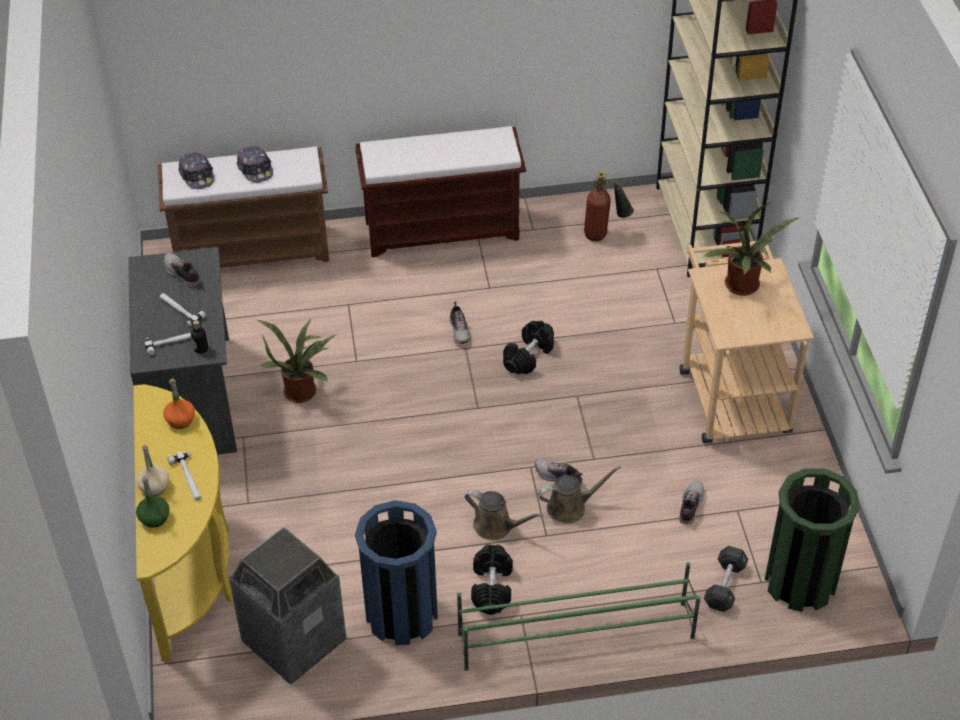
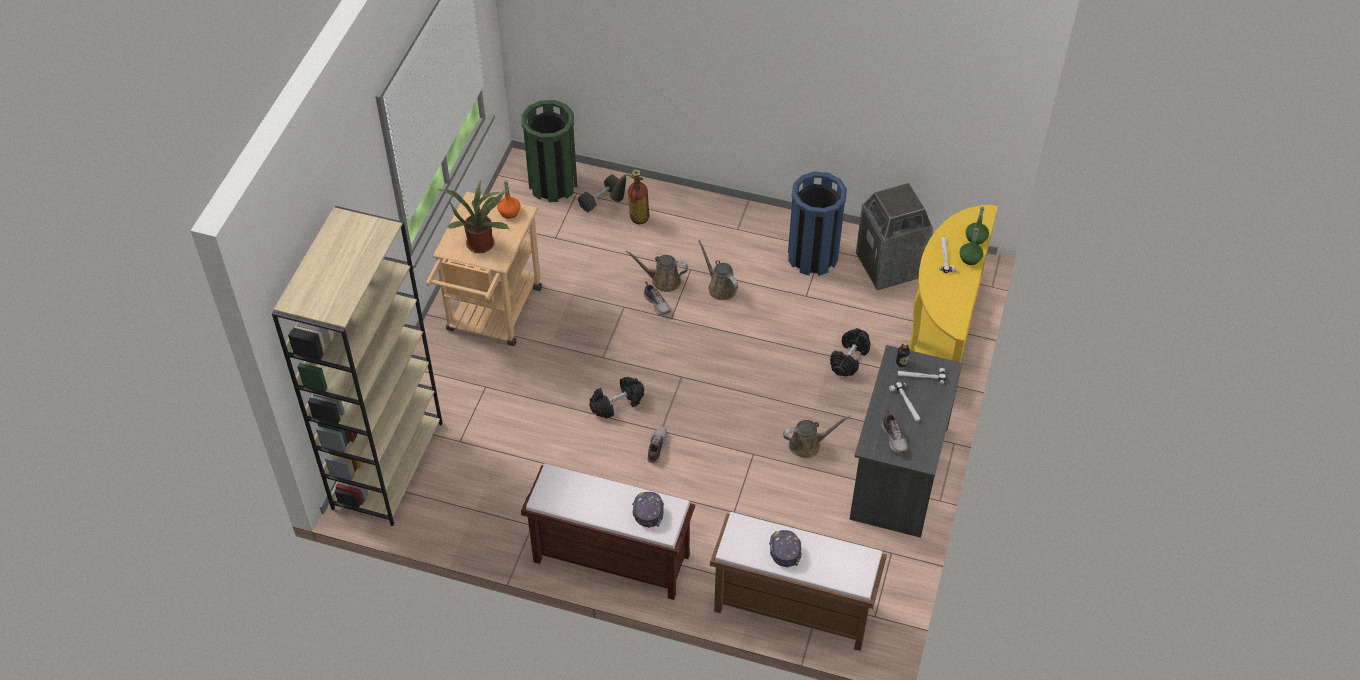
camera: 155 degrees left, 5 degrees up
beige bottle [136,445,169,496] -> green bottle [960,227,983,265]
orange bottle [163,378,195,429] -> orange bottle moved to [497,180,520,218]
cap [178,152,214,189] -> cap moved to [632,492,664,528]
potted plant [257,318,336,403] -> brown watering can [783,415,851,458]
green shoe rack [457,562,701,671] -> none
black dumbbell [471,544,513,615] -> black dumbbell moved to [830,328,871,377]
fire extinguisher [584,171,634,241] -> fire extinguisher moved to [610,169,649,224]
shoe [679,481,704,525] -> none

